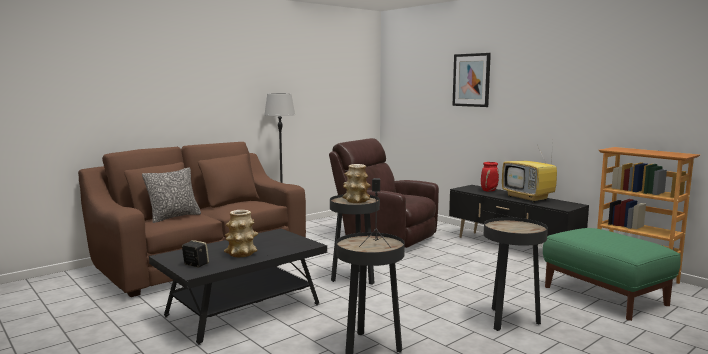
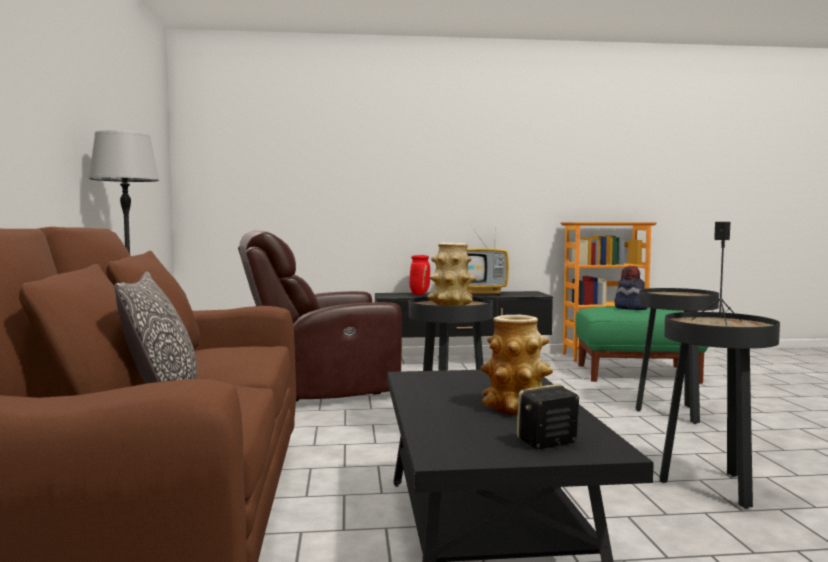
camera: 55 degrees left, 5 degrees down
picture [452,53,491,107] -> none
none -> hat [614,266,648,310]

